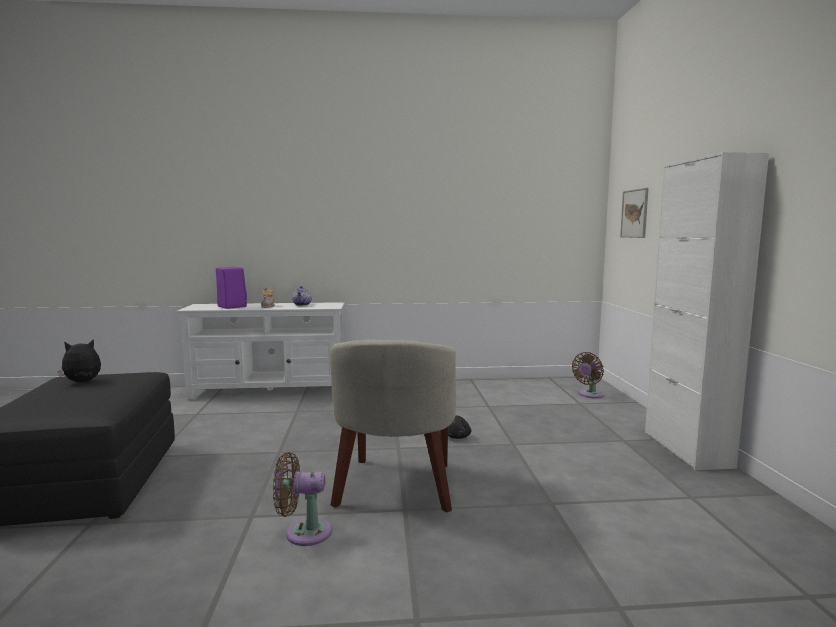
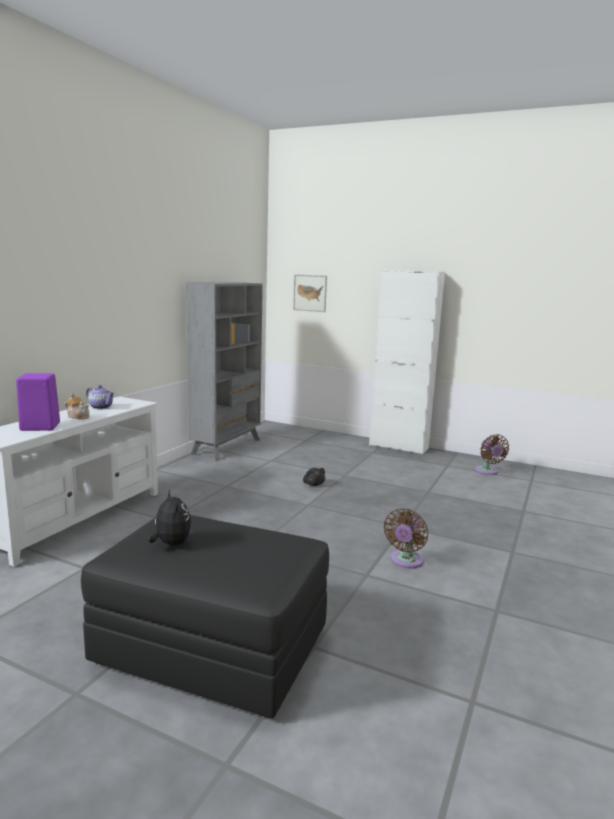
camera: 60 degrees left, 5 degrees up
plush toy [58,339,101,382] -> plush toy turned 150 degrees clockwise [148,490,192,546]
beige armchair [330,340,456,512] -> none
brown fan [572,352,604,398] -> brown fan moved to [475,434,509,475]
none -> grey bookcase [186,282,263,460]

